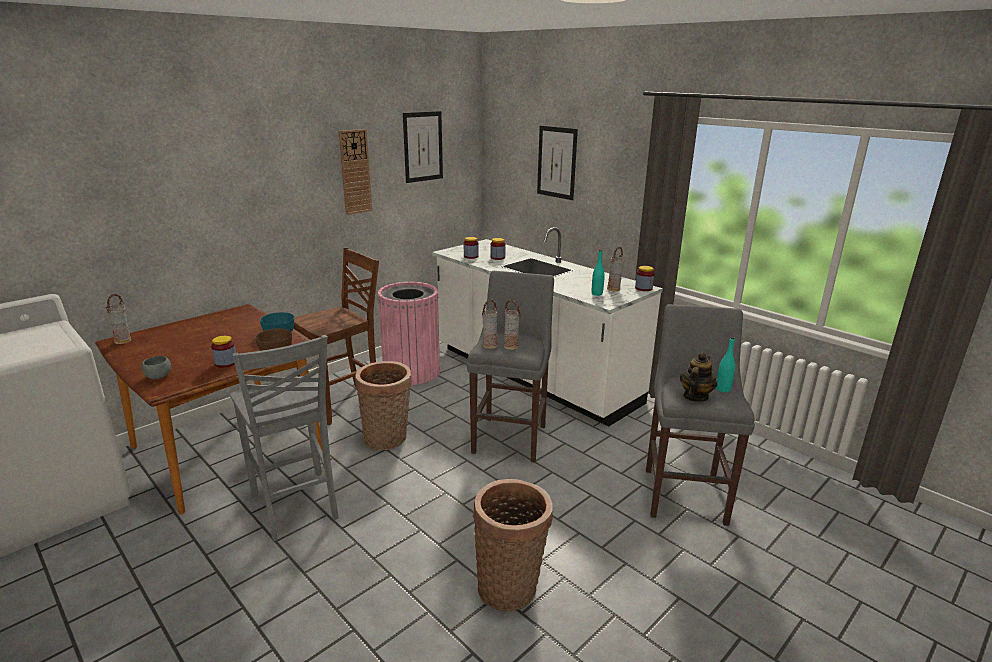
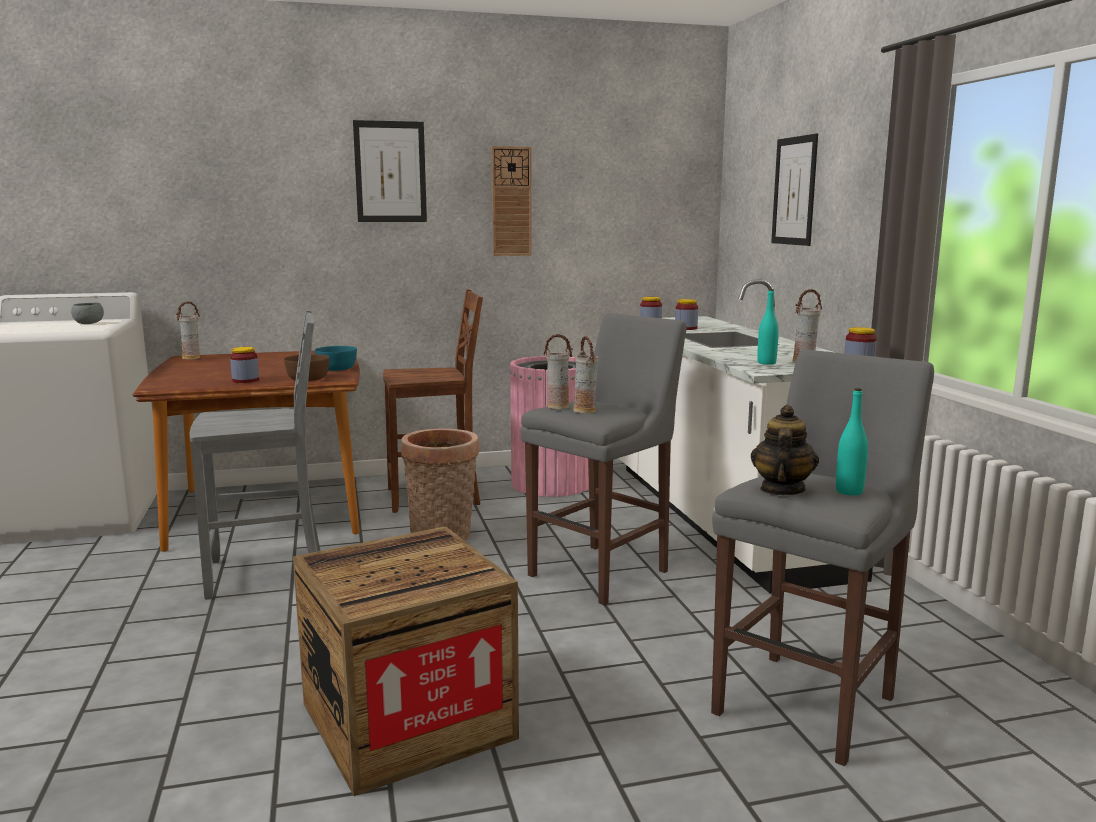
camera: 30 degrees right, 10 degrees down
grey bowl [142,356,171,379] -> grey bowl moved to [71,302,104,324]
grey chair [230,335,339,541] -> grey chair turned 105 degrees counterclockwise [190,311,321,600]
picture [403,111,443,183] -> picture moved to [353,120,427,222]
basket [473,479,553,611] -> crate [293,526,519,796]
teapot [680,353,717,402] -> teapot turned 45 degrees counterclockwise [751,405,819,495]

